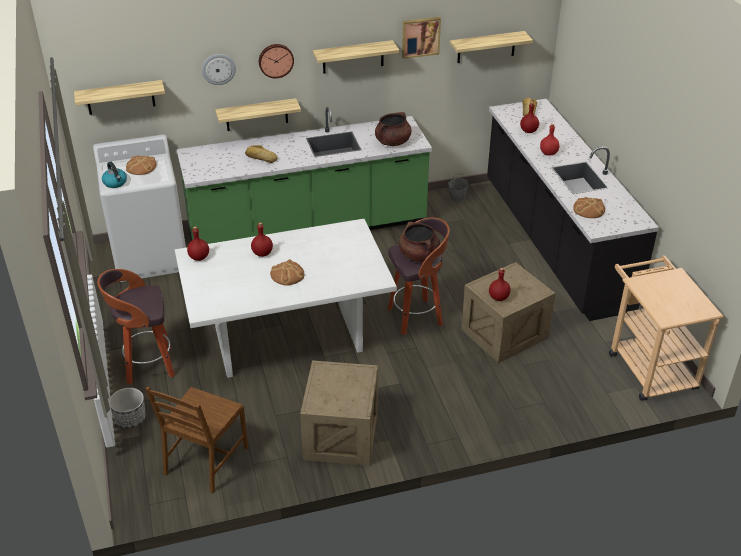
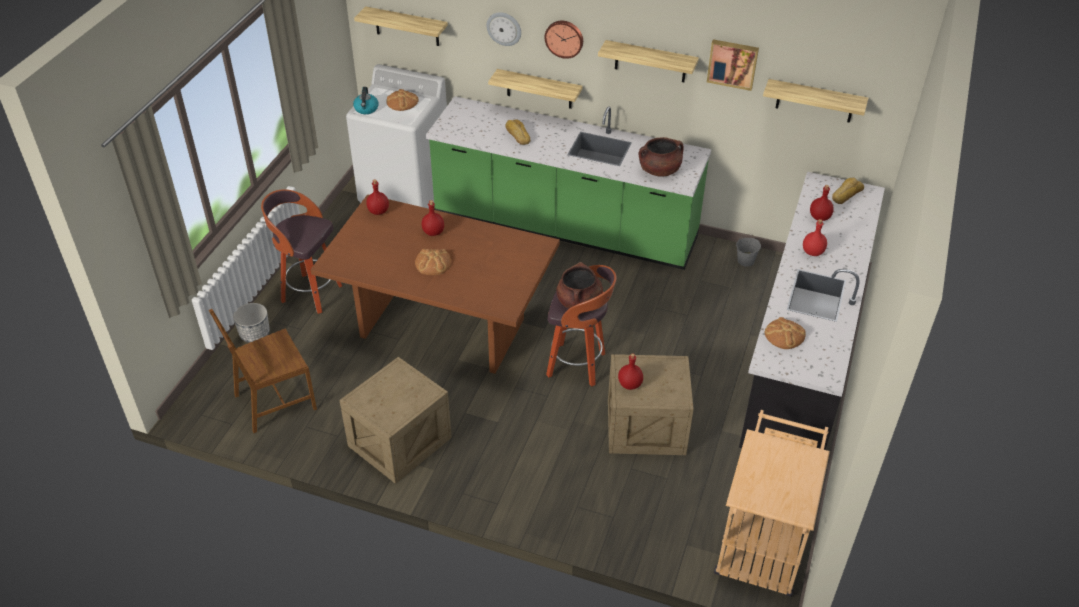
camera: 35 degrees right, 5 degrees up
white dining table [175,219,397,378] -> brown dining table [310,194,560,374]

